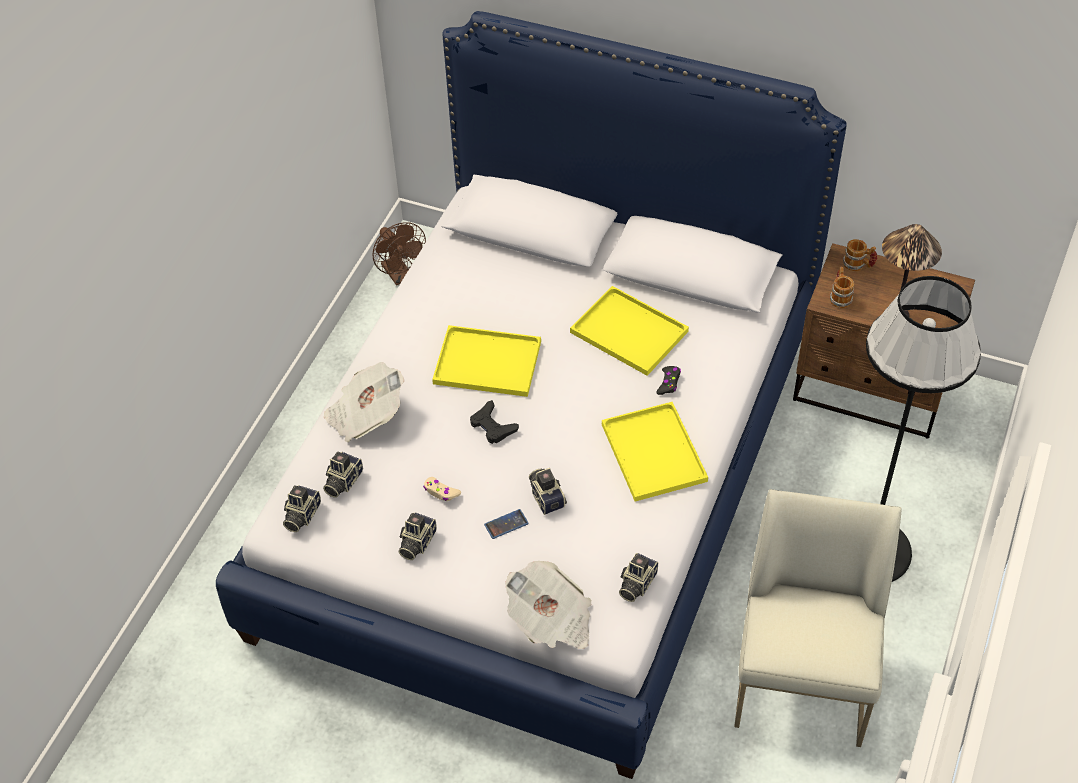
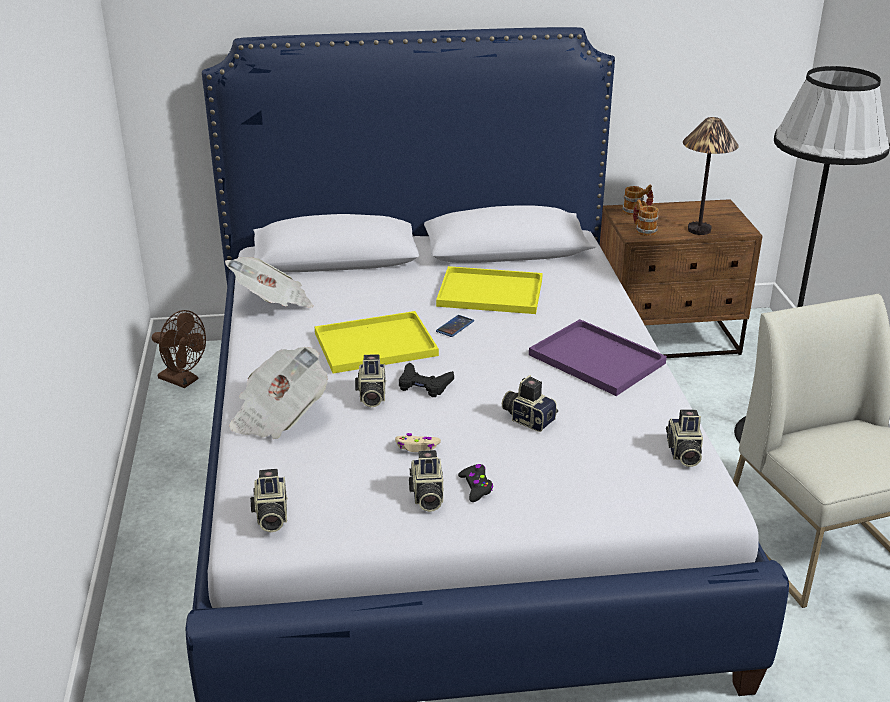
camera: 30 degrees left, 20 degrees down
camera [323,452,363,498] -> camera moved to [355,354,386,407]
phone [484,509,529,539] -> phone moved to [436,315,474,337]
newspaper [505,561,592,649] -> newspaper moved to [225,257,314,307]
yellow tray [602,402,708,502] -> purple tray [529,319,667,396]
black game controller [657,366,681,395] -> black game controller moved to [458,464,493,502]

